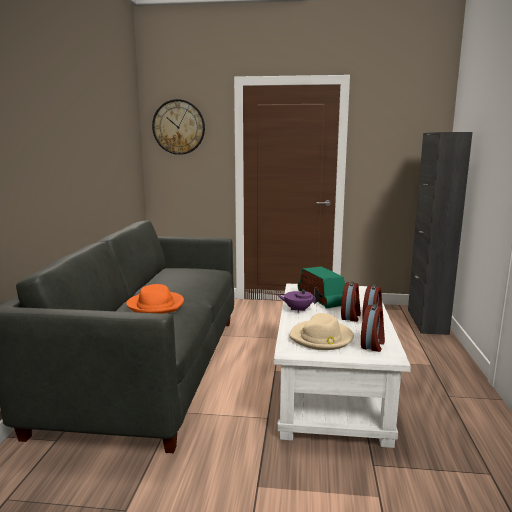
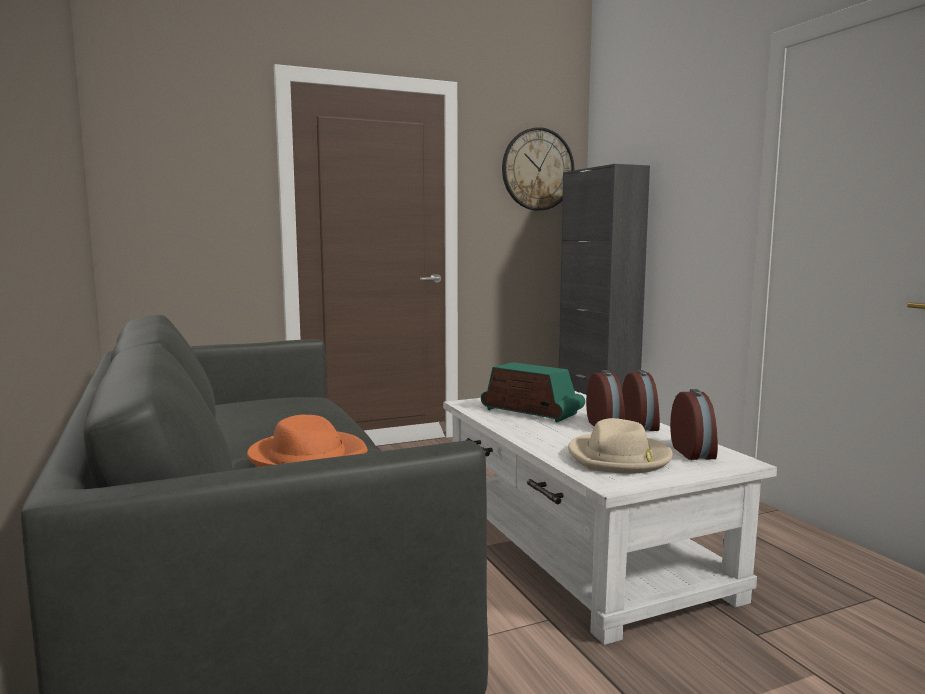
camera: 30 degrees left, 5 degrees down
wall clock [152,99,205,155] -> wall clock moved to [502,127,574,211]
purple teapot [276,287,319,312] -> none

